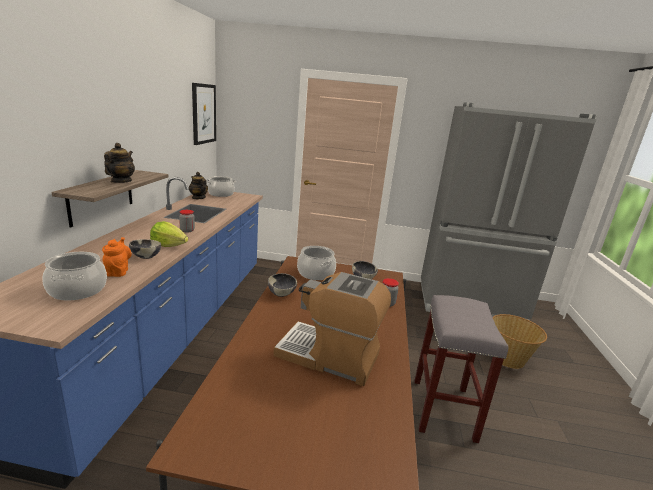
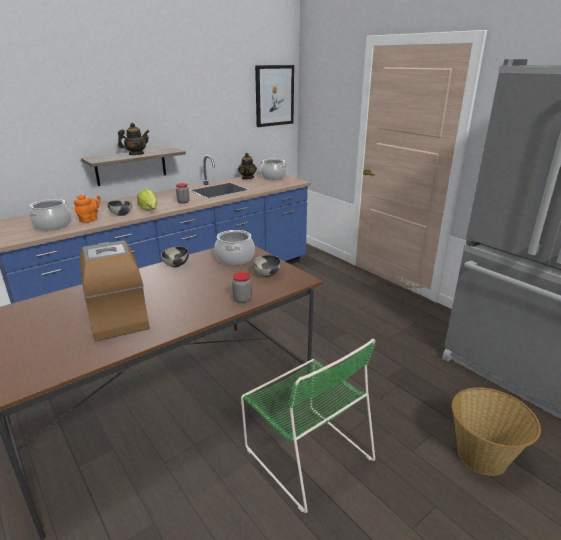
camera: 45 degrees right, 5 degrees up
grey stool [414,295,508,443] -> green chair [241,339,375,513]

